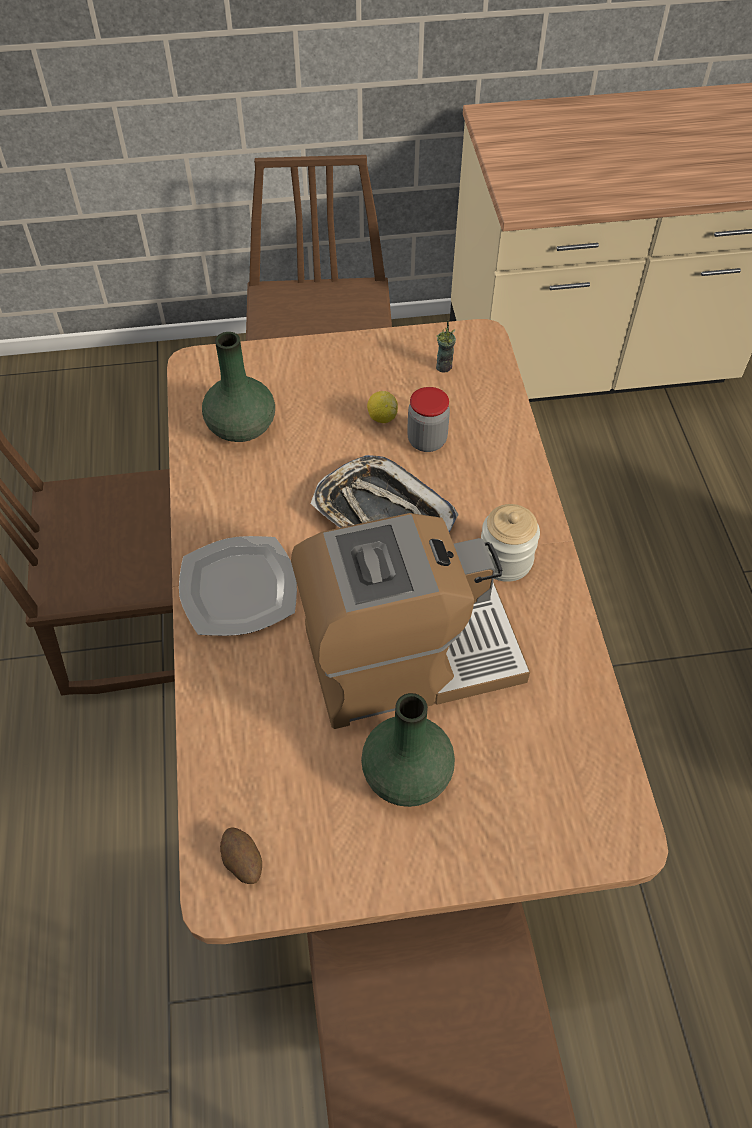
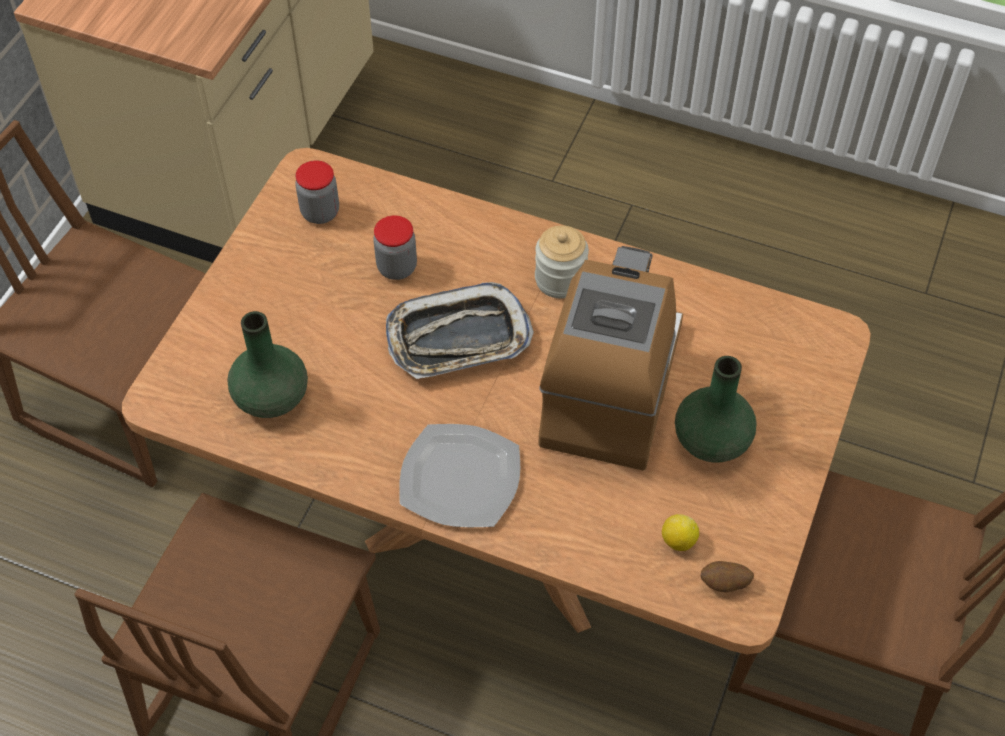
camera: 60 degrees left, 0 degrees up
lemon [367,391,398,423] -> lemon moved to [662,514,699,551]
cup [436,320,456,372] -> jar [295,160,339,224]

